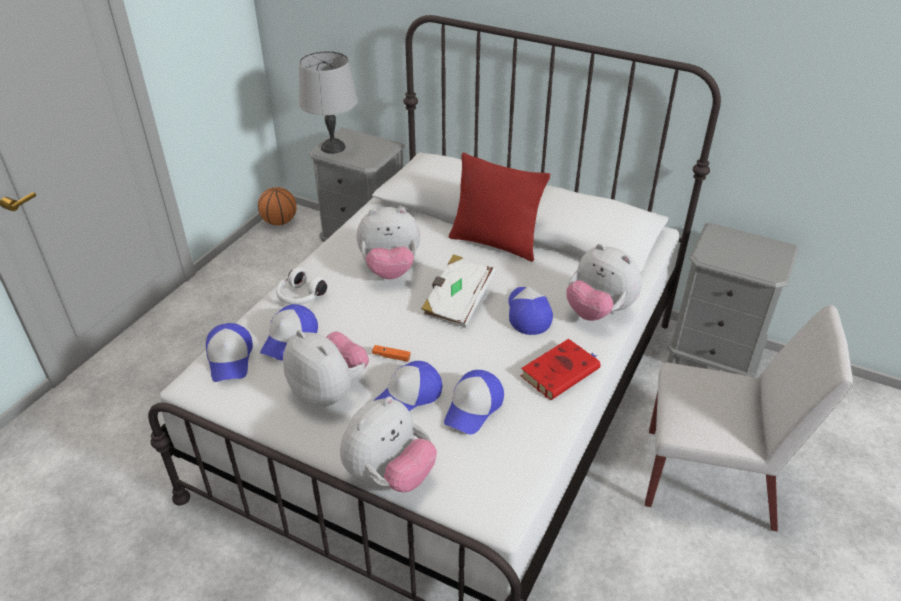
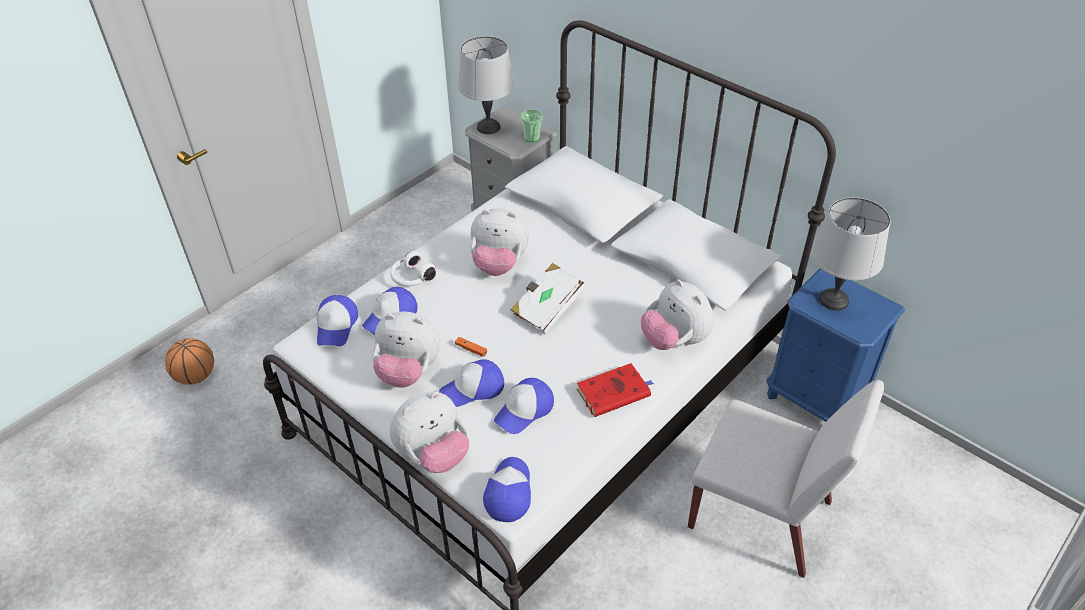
camera: 15 degrees right, 5 degrees up
basketball [258,187,297,226] -> basketball moved to [165,338,214,385]
plush toy [283,330,369,407] -> plush toy turned 135 degrees clockwise [372,311,440,388]
red pillow [449,152,550,262] -> none
cap [508,287,553,335] -> cap moved to [483,457,531,522]
grey nightstand [667,222,799,377] -> blue nightstand [766,268,905,422]
none -> cup [521,109,543,142]
none -> grey table lamp [811,197,890,311]

